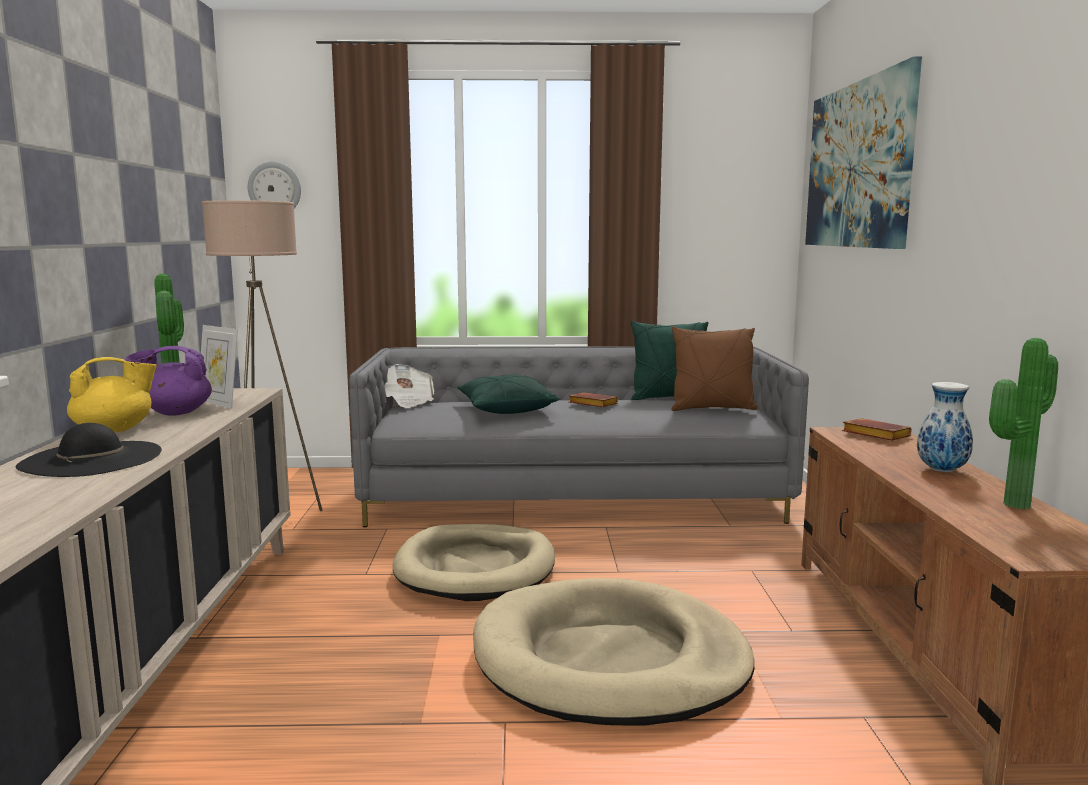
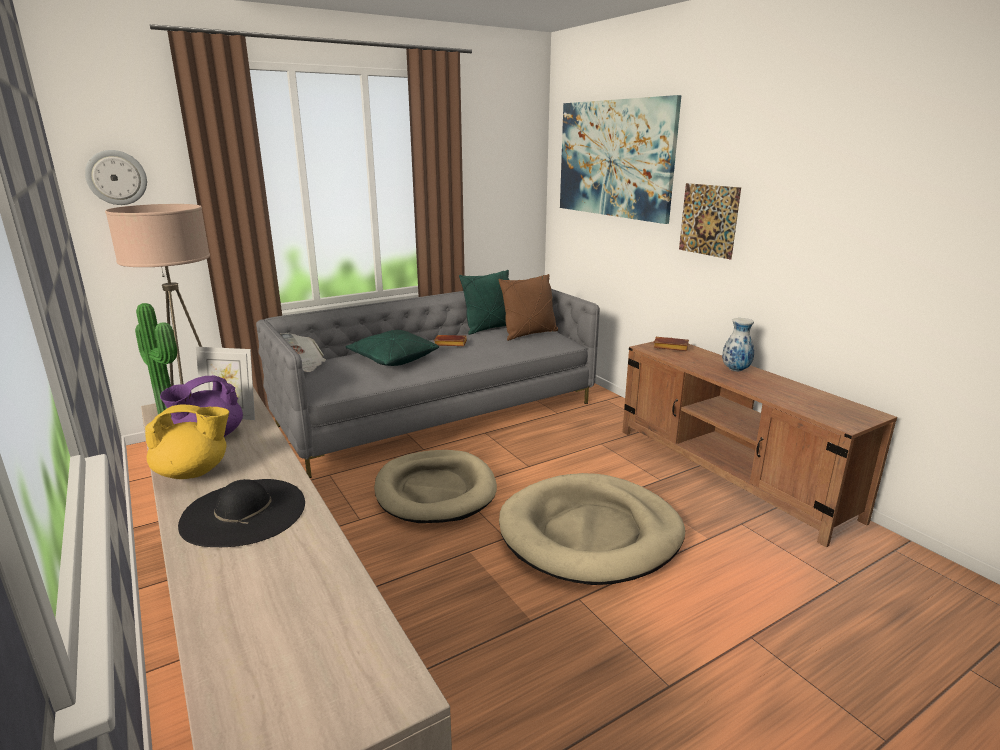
camera: 30 degrees left, 10 degrees up
yellow teapot [67,357,157,432] -> yellow teapot turned 45 degrees clockwise [145,405,229,479]
potted plant [989,338,1058,509] -> none
none -> picture [679,183,741,259]

